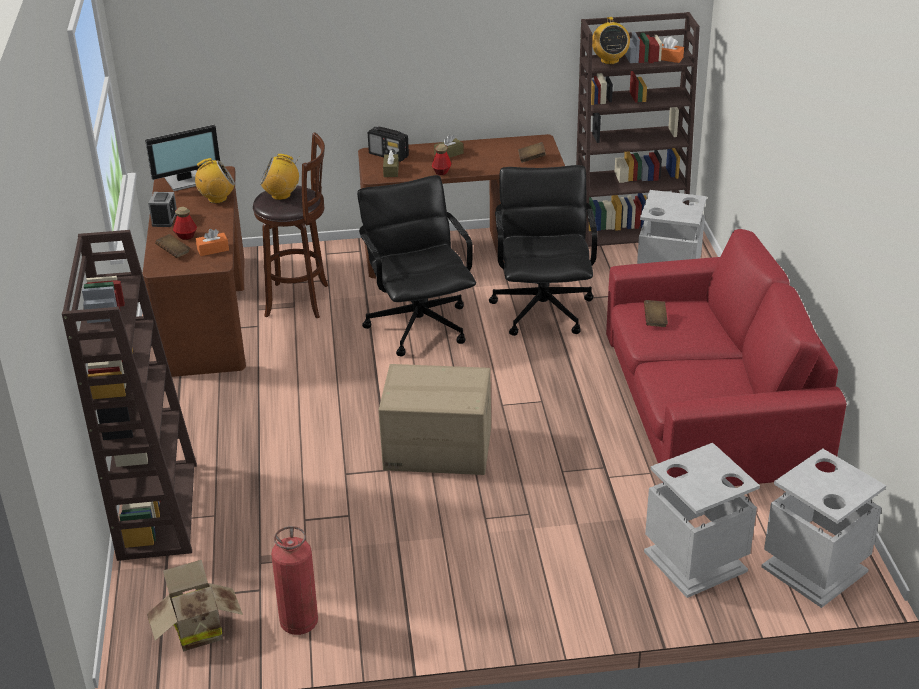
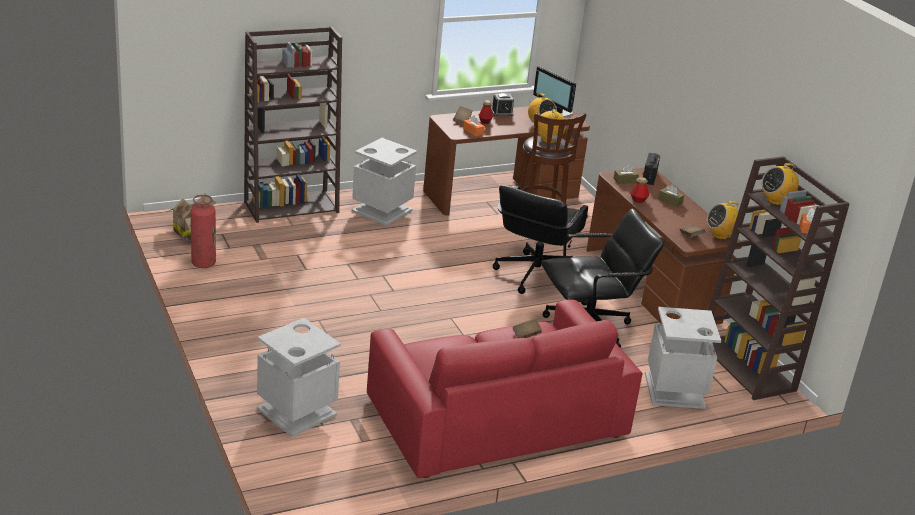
camera: 70 degrees right, 5 degrees down
black office chair [357,175,476,356] -> black office chair turned 150 degrees clockwise [493,185,588,294]
cardboard box [378,364,491,475] -> none
grey trash can [762,448,886,608] -> grey trash can moved to [352,138,417,226]
none -> radio [707,201,739,239]

